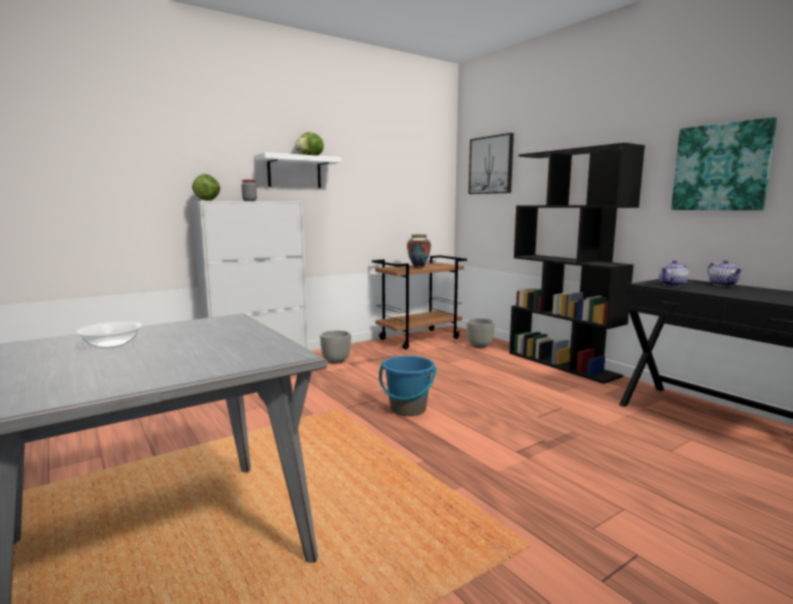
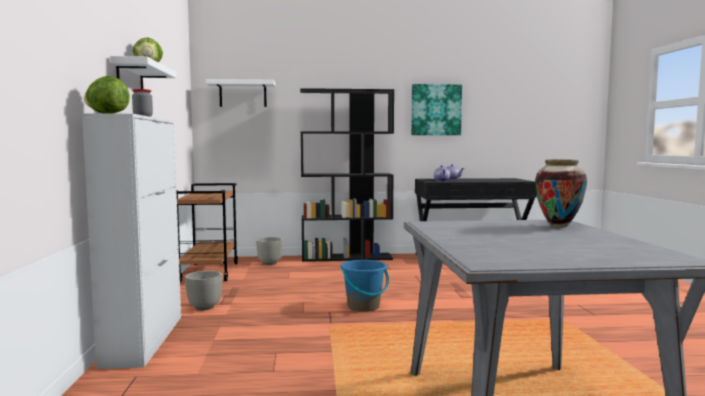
camera: 60 degrees left, 5 degrees down
bowl [77,321,142,348] -> none
vase [407,234,431,269] -> vase moved to [535,160,587,227]
picture [469,133,514,194] -> white shelf [206,79,275,107]

